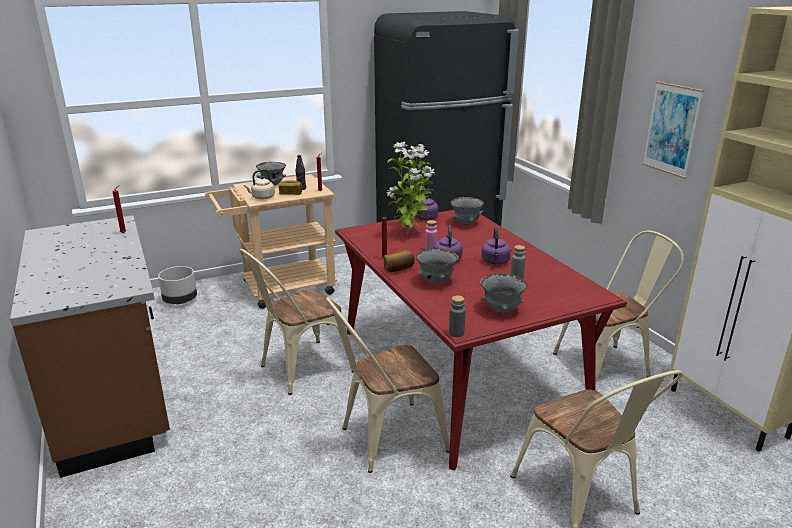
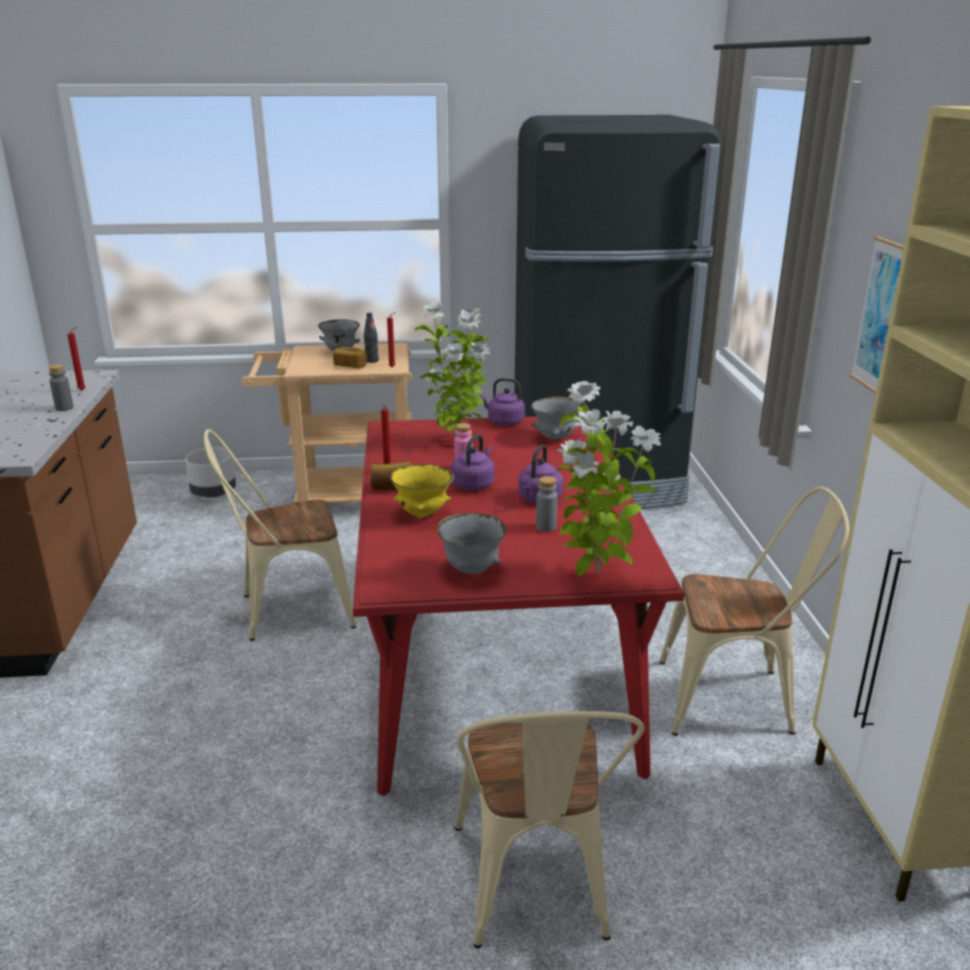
camera: 20 degrees right, 0 degrees up
beige kettle [244,169,275,200] -> none
beige chair [326,297,450,473] -> none
grey bowl [416,249,459,285] -> yellow bowl [390,464,454,517]
grey bottle [449,295,466,337] -> grey bottle moved to [48,364,74,411]
none -> potted plant [557,381,661,576]

